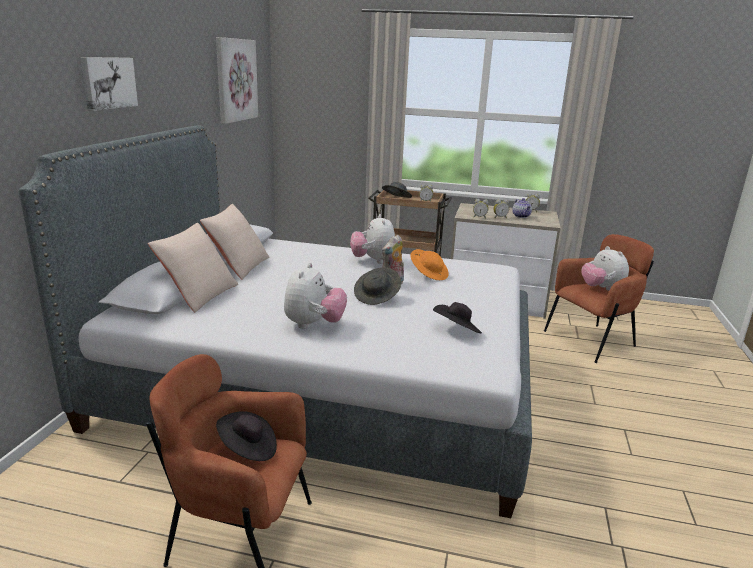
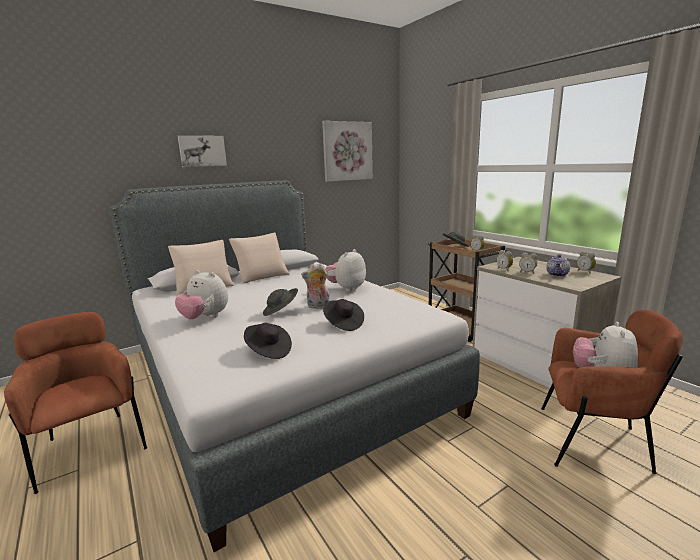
camera: 45 degrees right, 5 degrees down
black hat [216,411,277,461] -> black hat moved to [323,299,364,331]
plush toy [284,263,347,329] -> plush toy turned 60 degrees clockwise [175,270,228,319]
orange hat [410,249,449,280] -> none

